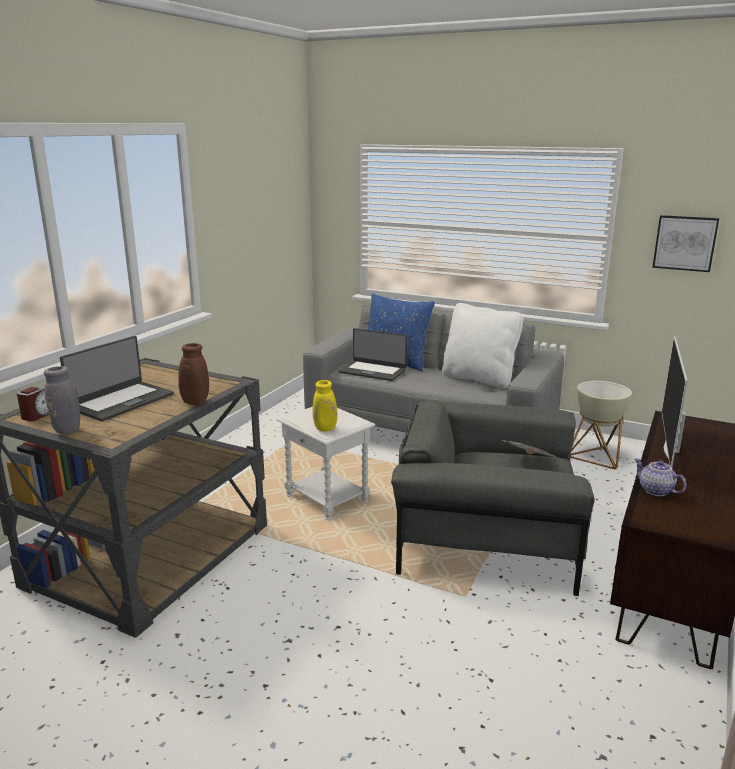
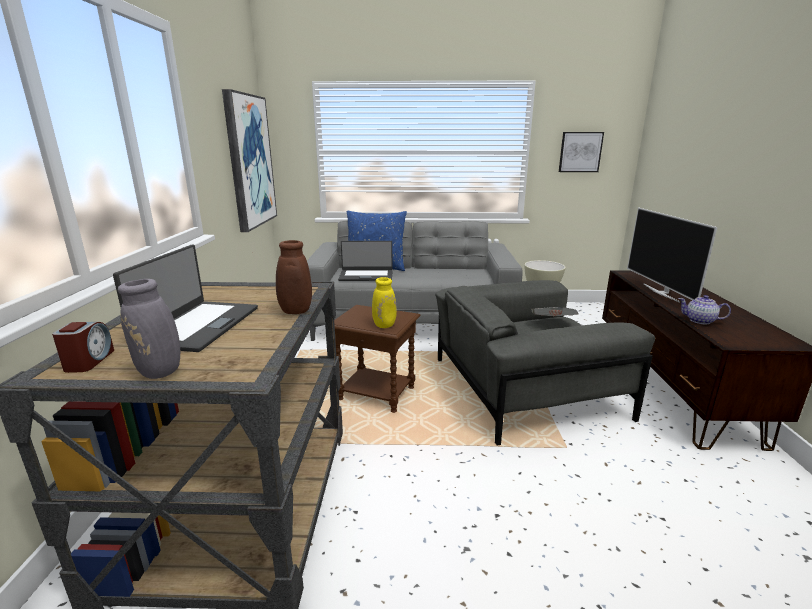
camera: 25 degrees left, 0 degrees up
white side table [276,407,376,520] -> brown side table [334,305,421,413]
white pillow [442,303,524,388] -> none
none -> picture [222,89,277,232]

